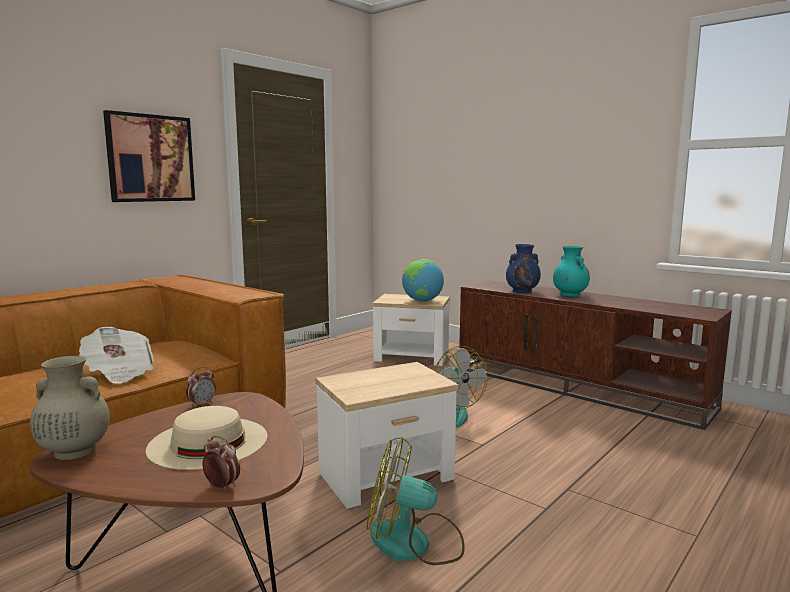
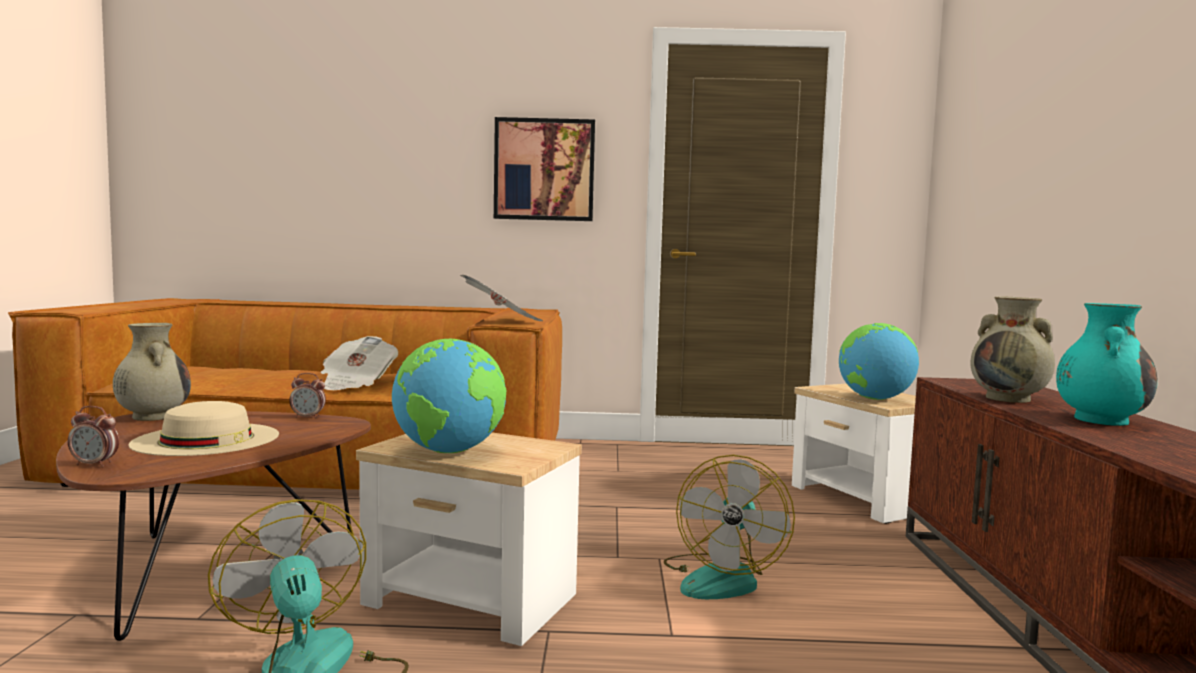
camera: 50 degrees right, 5 degrees down
alarm clock [202,436,240,491] -> alarm clock turned 105 degrees clockwise [68,406,119,467]
blue vase [506,244,541,293] -> beige vase [970,296,1055,403]
none -> globe [392,339,506,453]
none -> newspaper [460,275,543,321]

